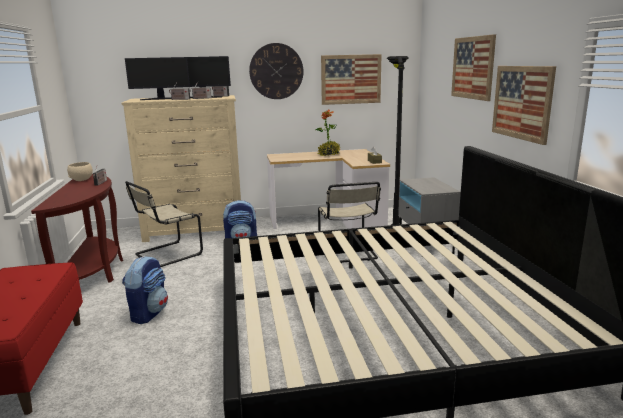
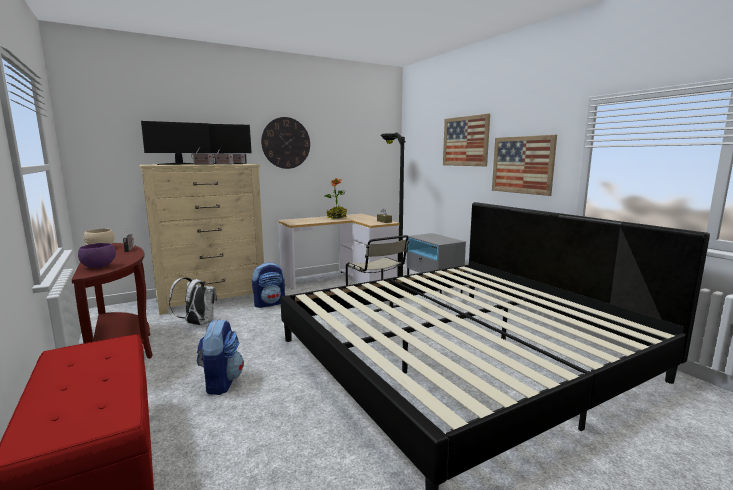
camera: 20 degrees left, 5 degrees down
beige chair [125,181,203,267] -> white backpack [169,277,217,326]
picture [321,54,381,105] -> none
none -> purple bowl [78,243,116,268]

